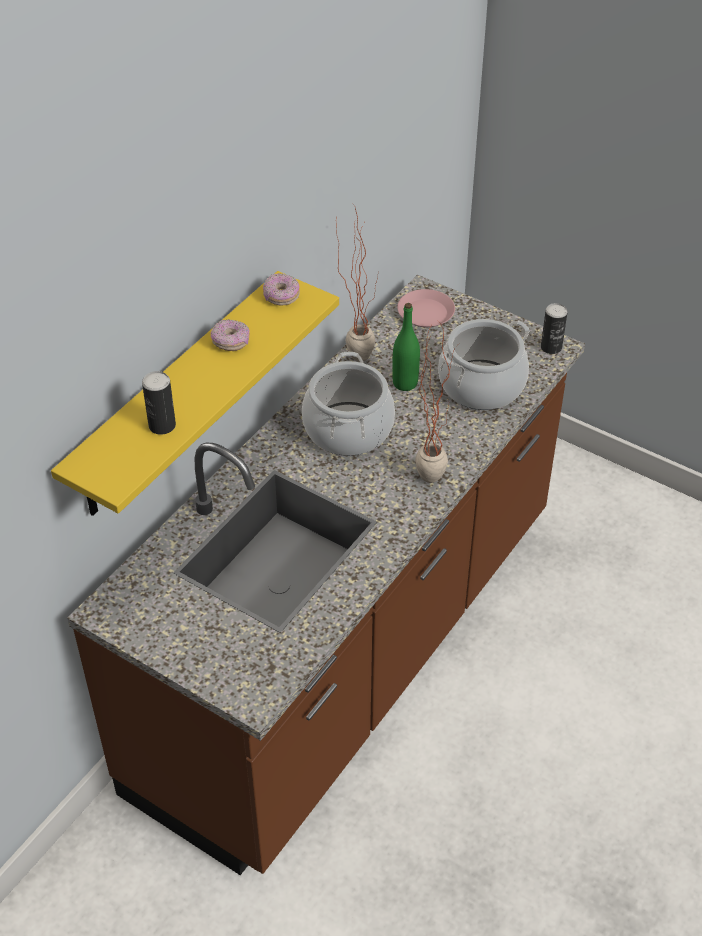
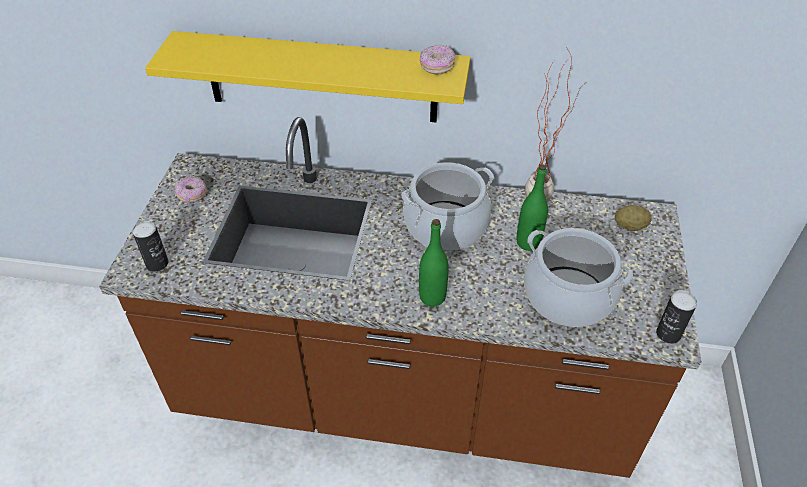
camera: 65 degrees right, 0 degrees up
can [142,371,176,435] -> can moved to [132,221,169,272]
donut [211,319,250,351] -> donut moved to [175,176,207,203]
pink plate [397,289,455,327] -> potato [615,205,652,231]
potted plant [415,319,460,483] -> green bottle [419,219,449,307]

